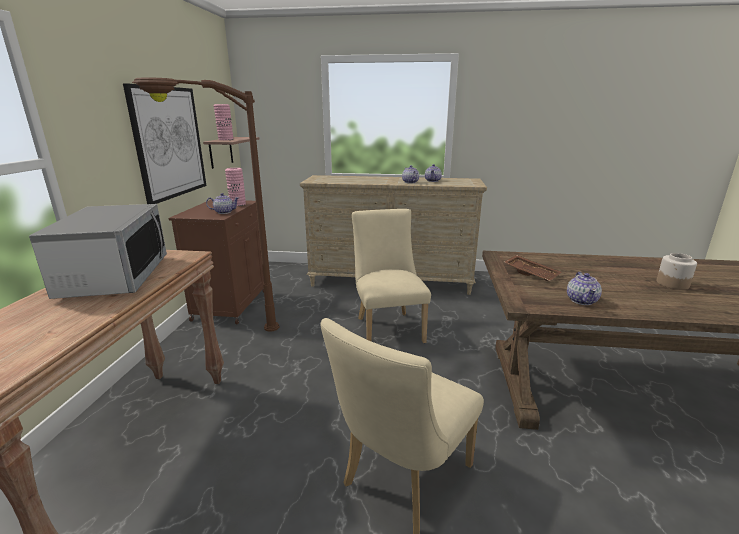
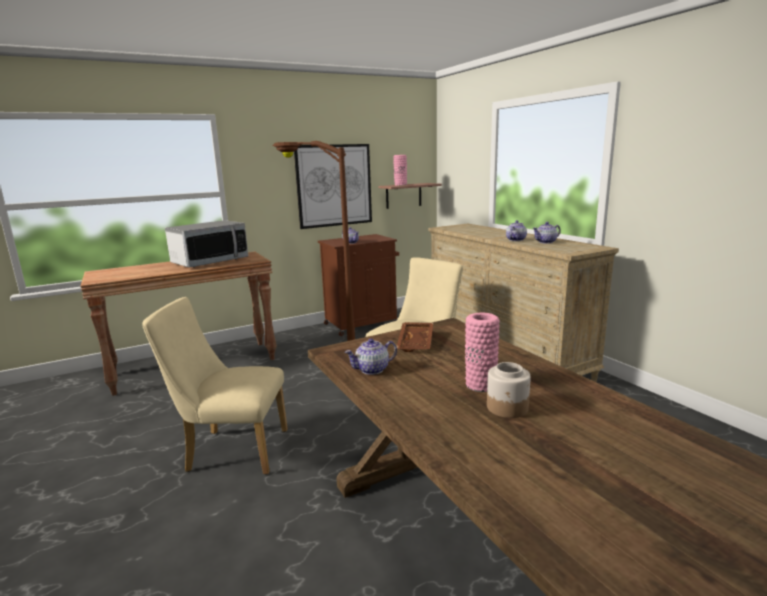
camera: 55 degrees right, 5 degrees down
pink vase [225,168,246,206] -> pink vase moved to [465,313,500,392]

